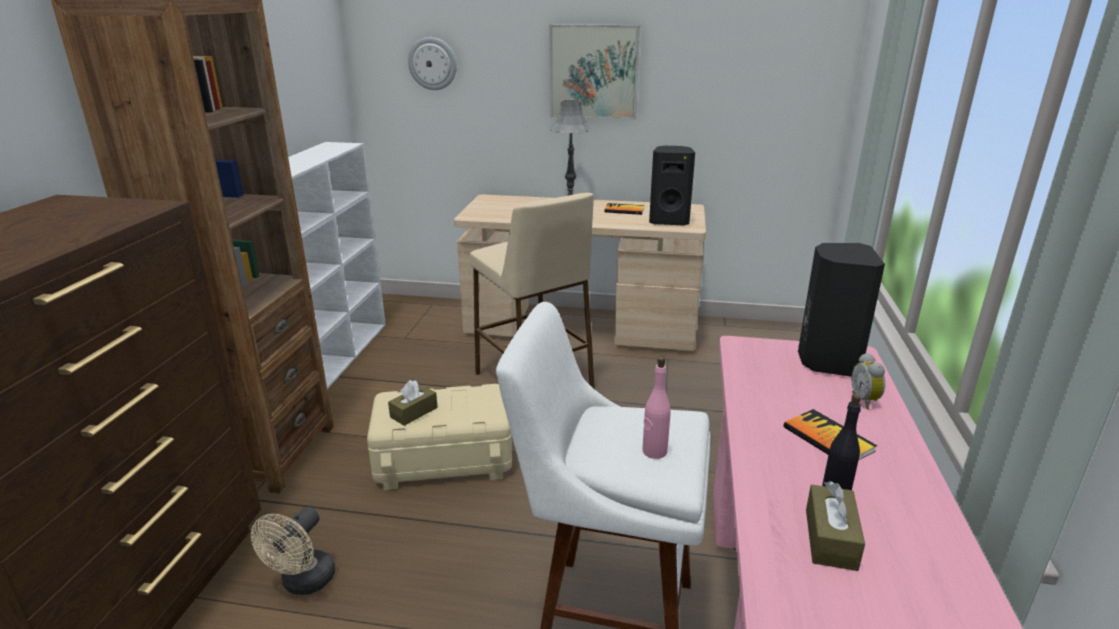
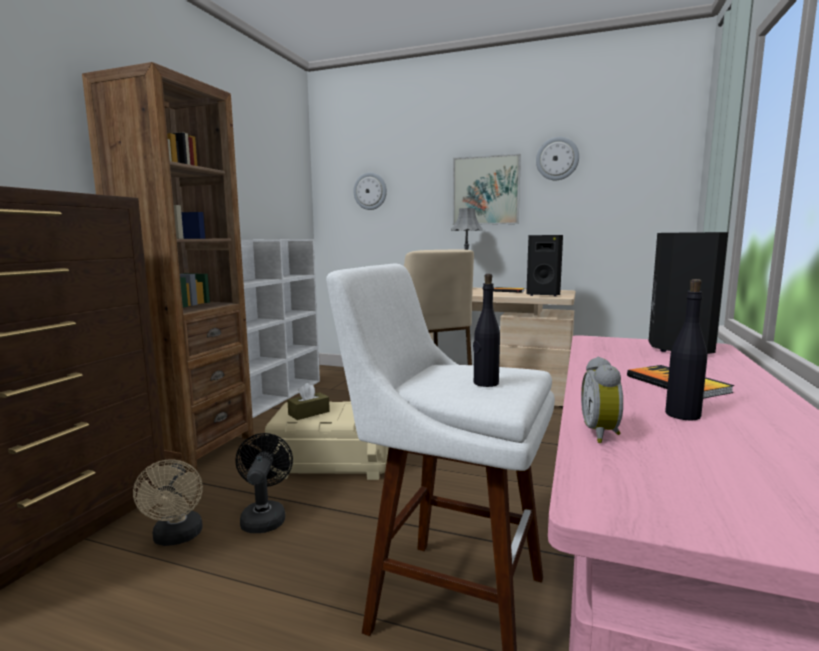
camera: 10 degrees right, 15 degrees down
beige fan [251,507,335,595] -> beige fan turned 45 degrees counterclockwise [133,459,203,546]
pink bottle [642,356,671,459] -> black bottle [473,274,500,387]
brown tissue box [806,481,865,571] -> none
alarm clock [851,353,885,409] -> alarm clock moved to [581,357,623,443]
none -> black fan [235,433,293,533]
none -> wall clock [536,137,579,180]

